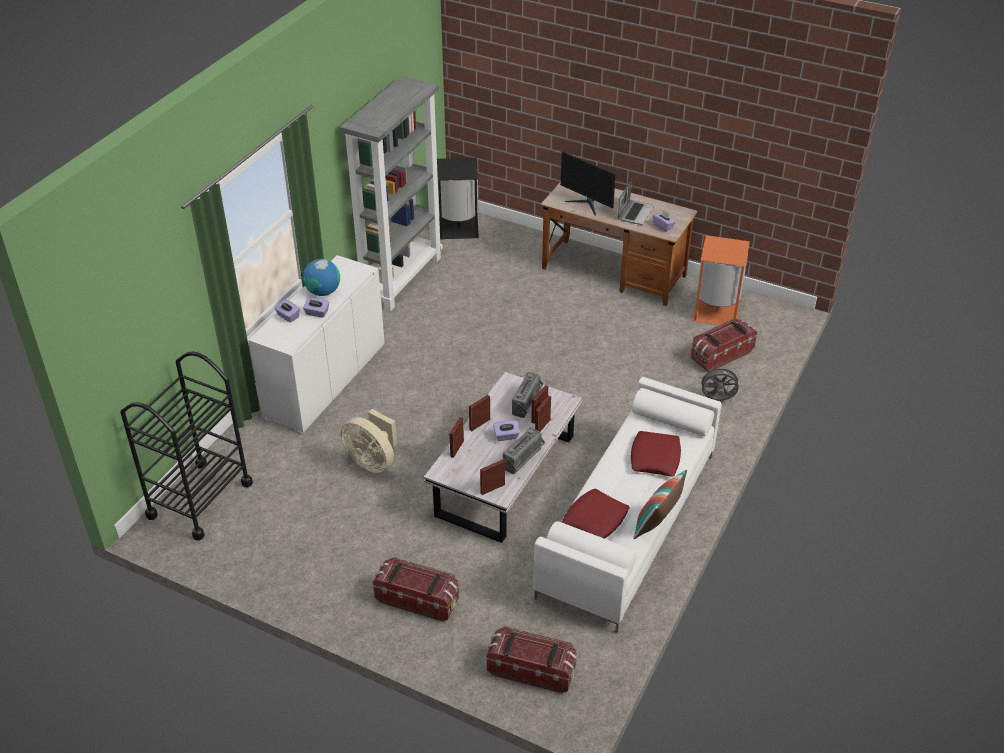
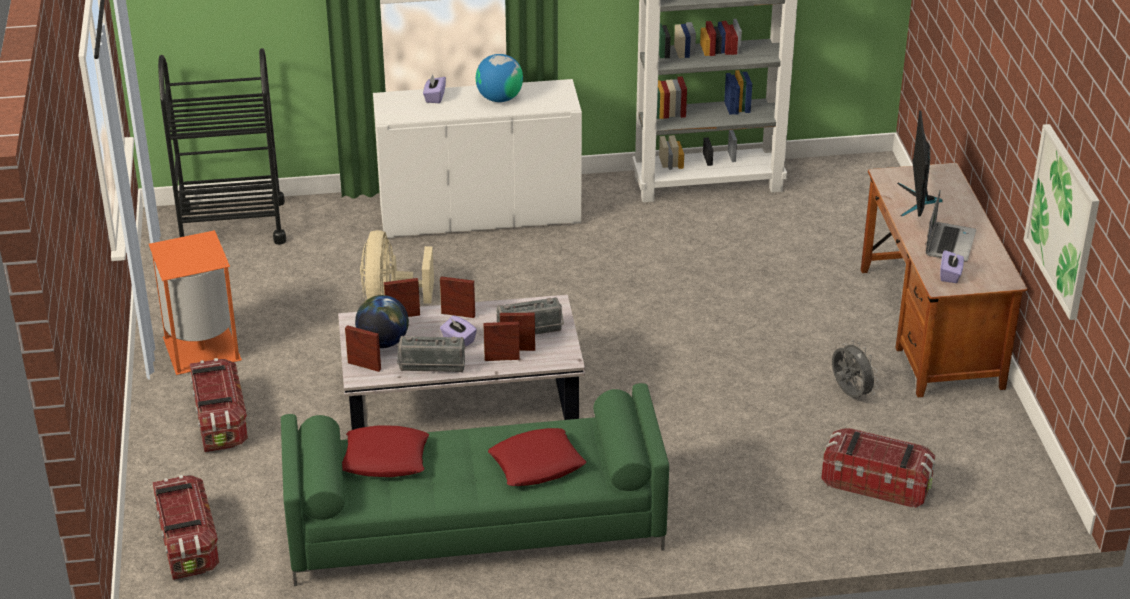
camera: 55 degrees right, 5 degrees down
purple tissue box [303,297,329,318] -> none
black trash can [437,158,479,239] -> none
white sofa [533,377,722,633] -> green sofa [281,383,669,586]
laptop [618,179,654,225] -> laptop turned 60 degrees counterclockwise [926,190,976,262]
pillow [633,470,687,539] -> none
orange trash can [693,235,750,325] -> orange trash can moved to [149,230,242,375]
grey fan [699,366,741,401] -> grey fan moved to [832,340,879,398]
none -> globe [355,295,409,348]
none -> picture [1024,124,1099,320]

